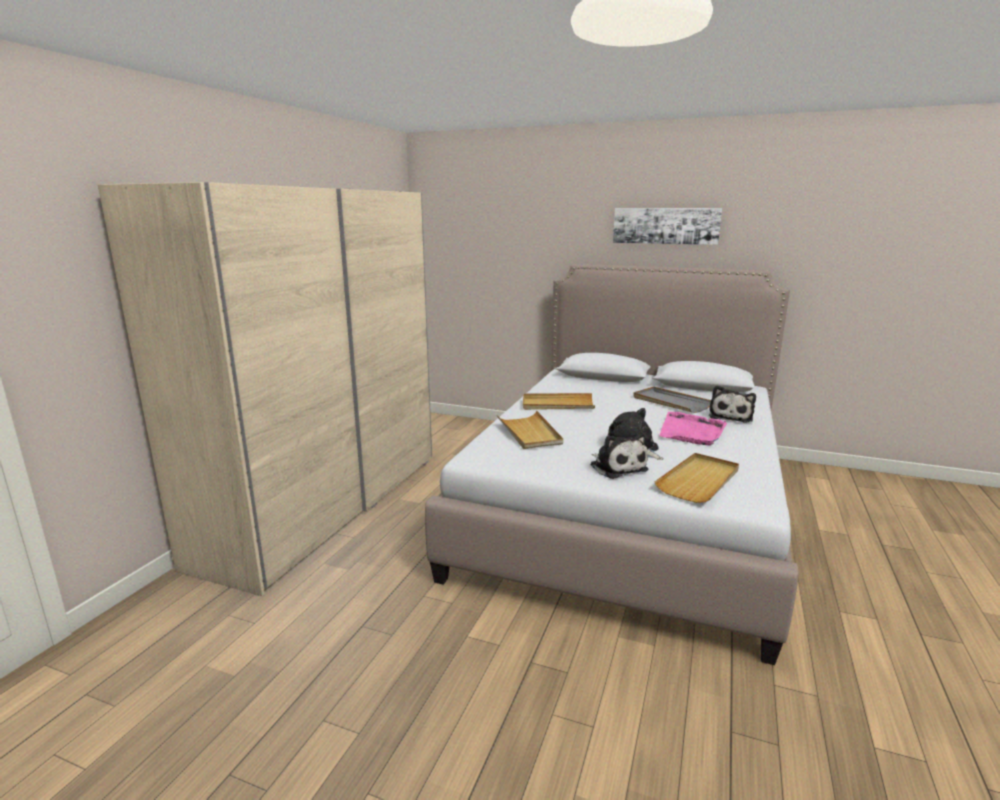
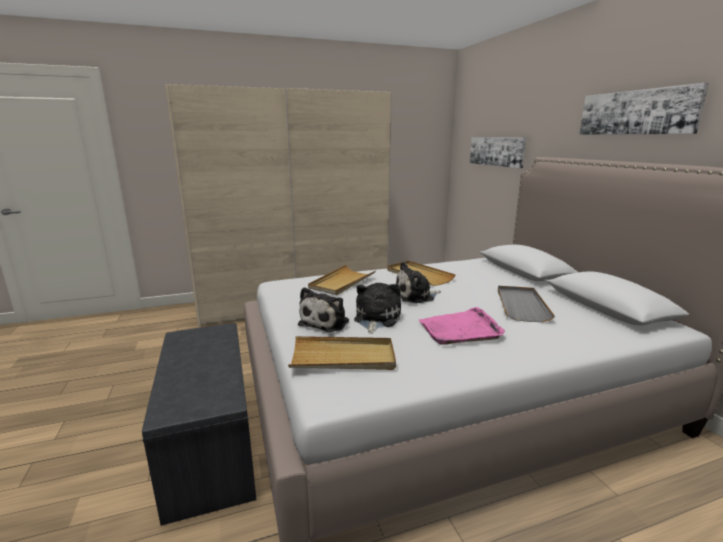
camera: 50 degrees right, 0 degrees up
plush toy [709,386,756,423] -> plush toy moved to [396,262,441,304]
none -> grey bench [142,323,256,526]
none -> picture [470,137,527,168]

